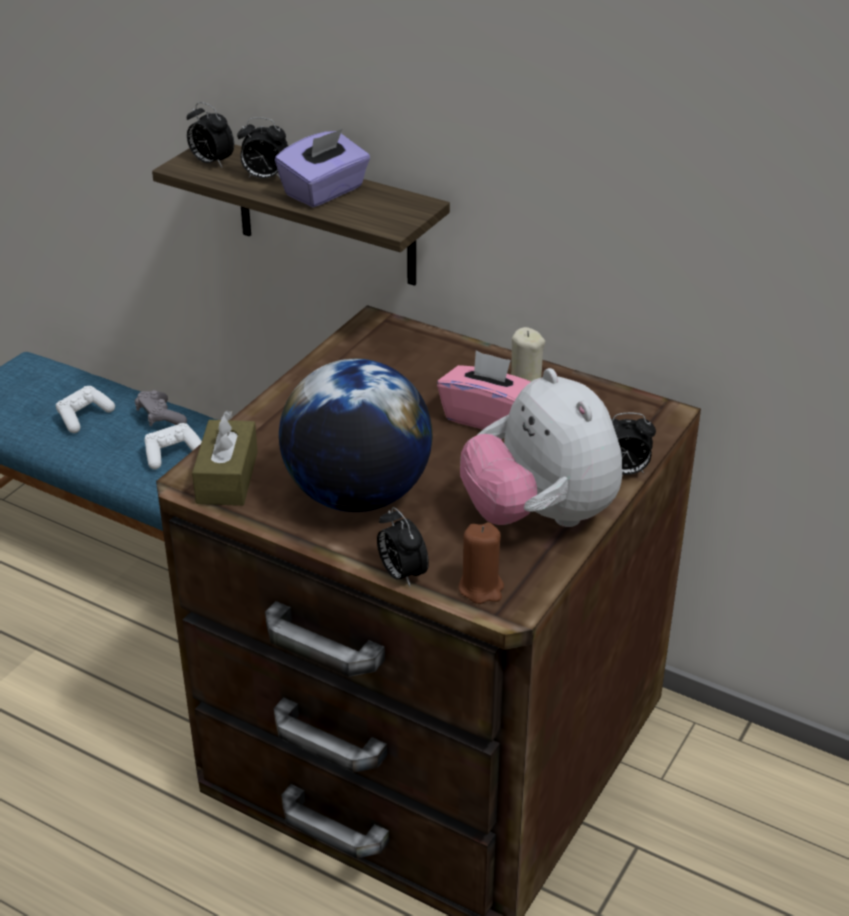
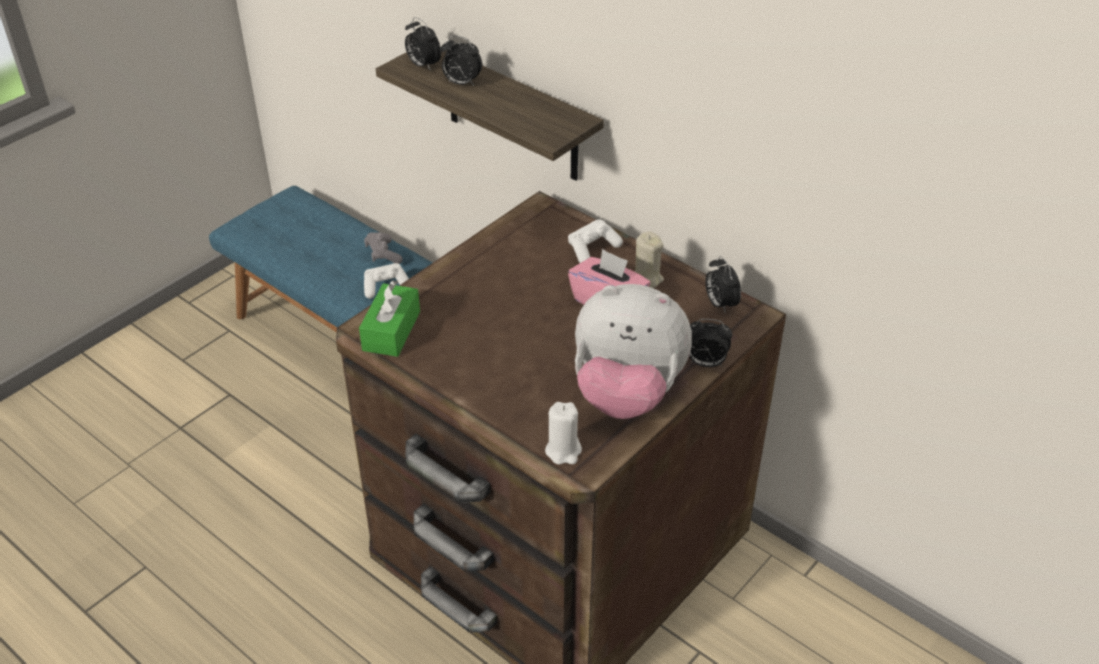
camera: 10 degrees right, 5 degrees up
white game controller [56,386,115,433] -> white game controller moved to [568,220,623,263]
brown tissue box [192,410,258,506] -> green tissue box [359,280,420,357]
purple tissue box [275,129,370,207] -> none
globe [279,359,432,512] -> none
alarm clock [377,507,429,587] -> alarm clock moved to [705,256,741,314]
brown candle [459,523,504,604] -> white candle [545,402,582,464]
plush toy [460,368,622,527] -> plush toy turned 60 degrees counterclockwise [575,284,692,419]

